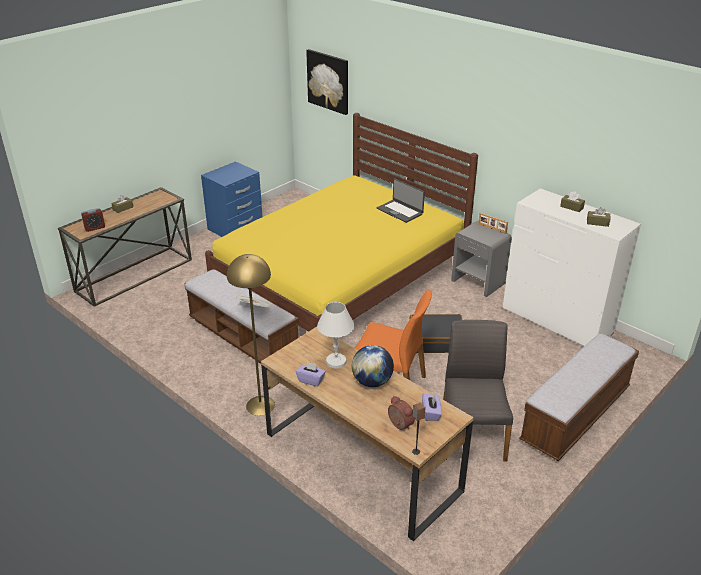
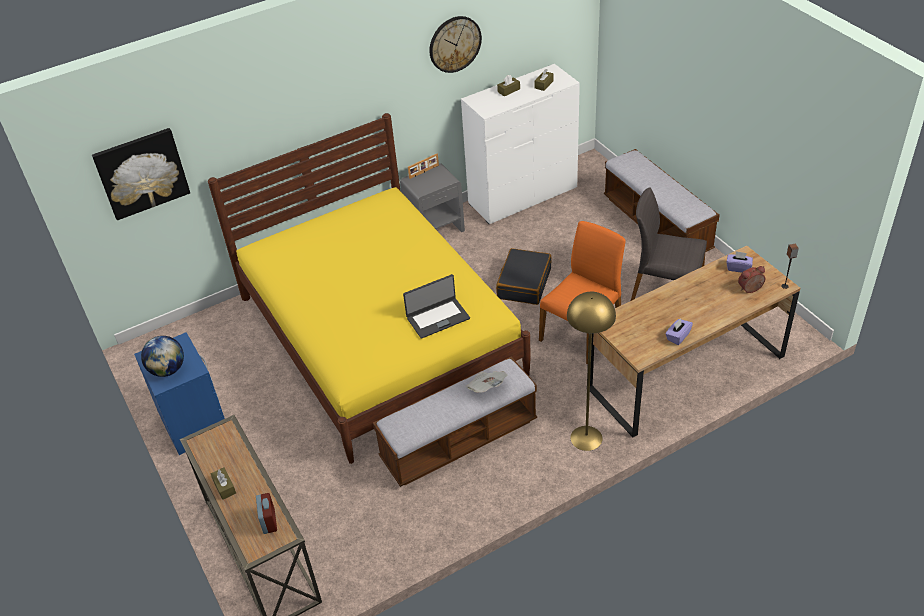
camera: 70 degrees left, 10 degrees up
white table lamp [317,302,354,369] -> none
globe [352,345,394,387] -> globe moved to [141,336,184,377]
laptop [377,178,425,223] -> laptop moved to [403,274,470,339]
none -> wall clock [429,16,482,73]

